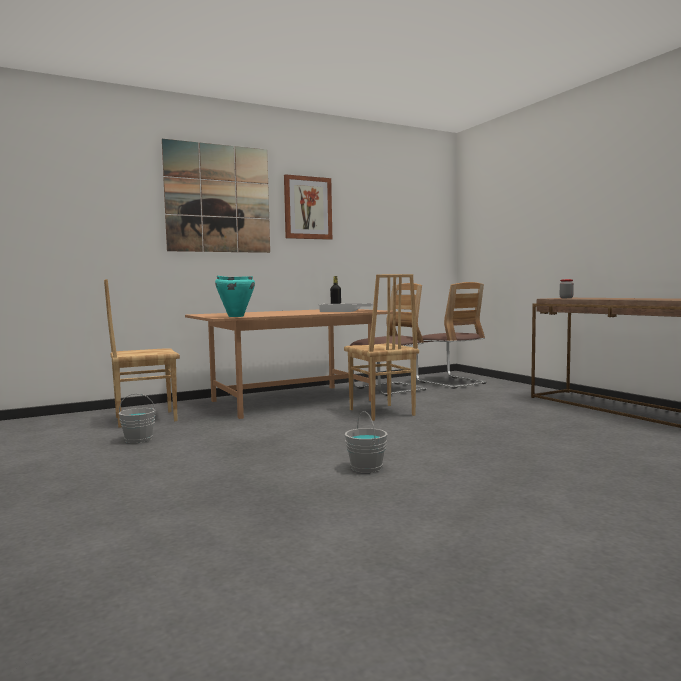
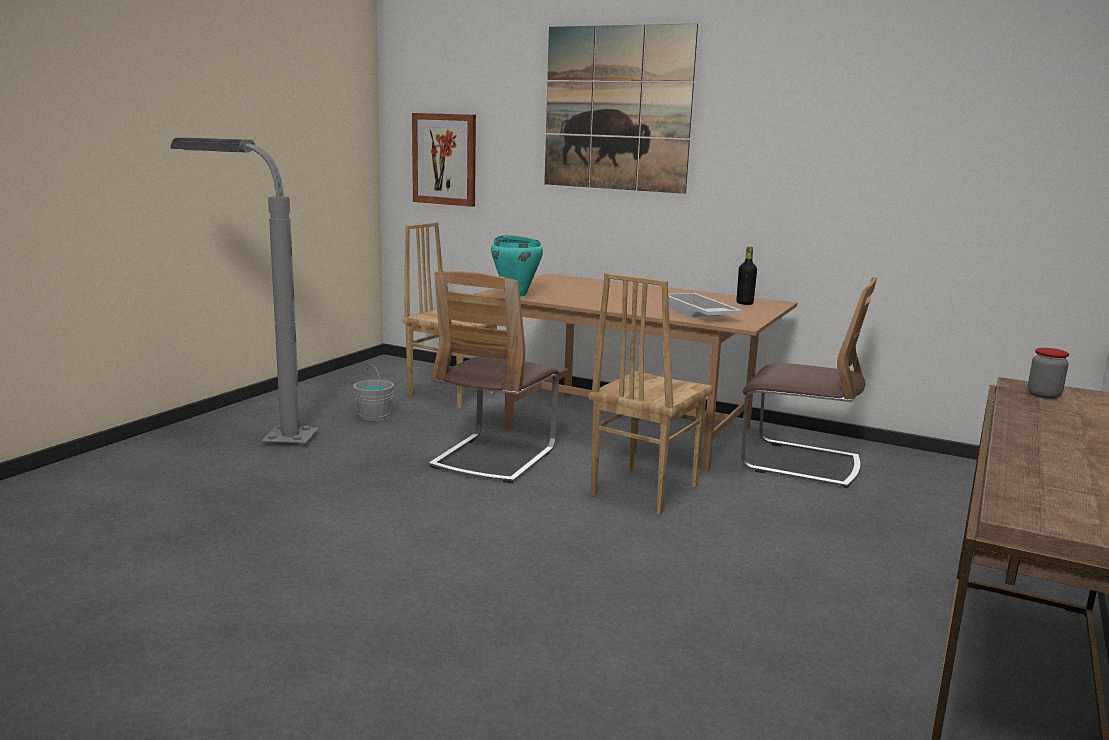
camera: 55 degrees right, 10 degrees up
picture [284,174,332,240] -> picture moved to [412,113,476,207]
grey bucket [345,411,388,473] -> none
chair [416,282,487,389] -> chair moved to [428,271,559,483]
none -> grey floor lamp [170,138,319,446]

